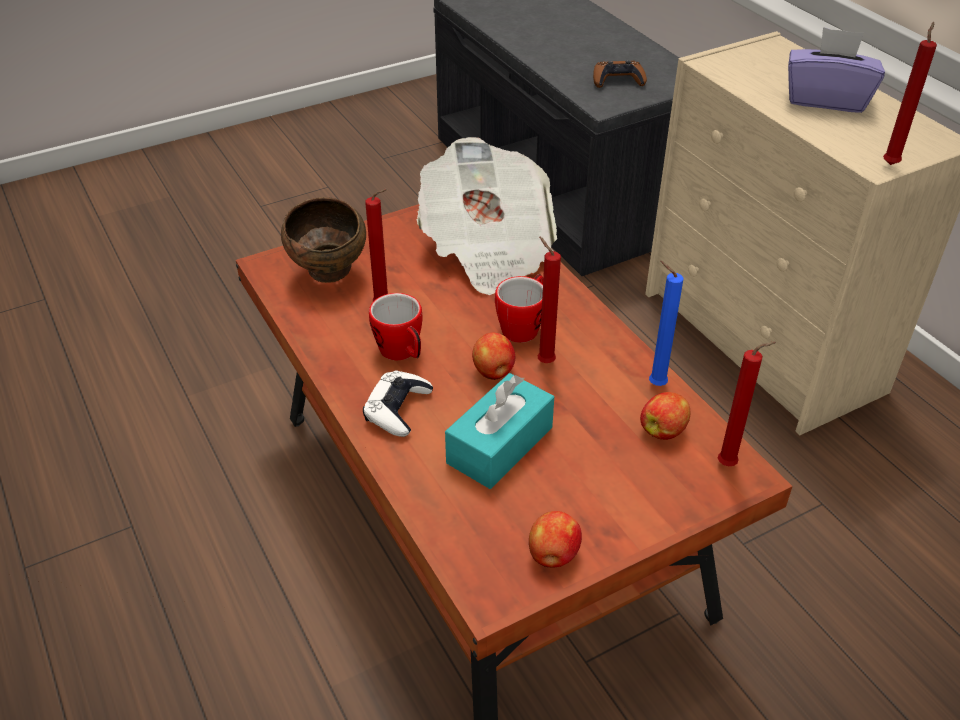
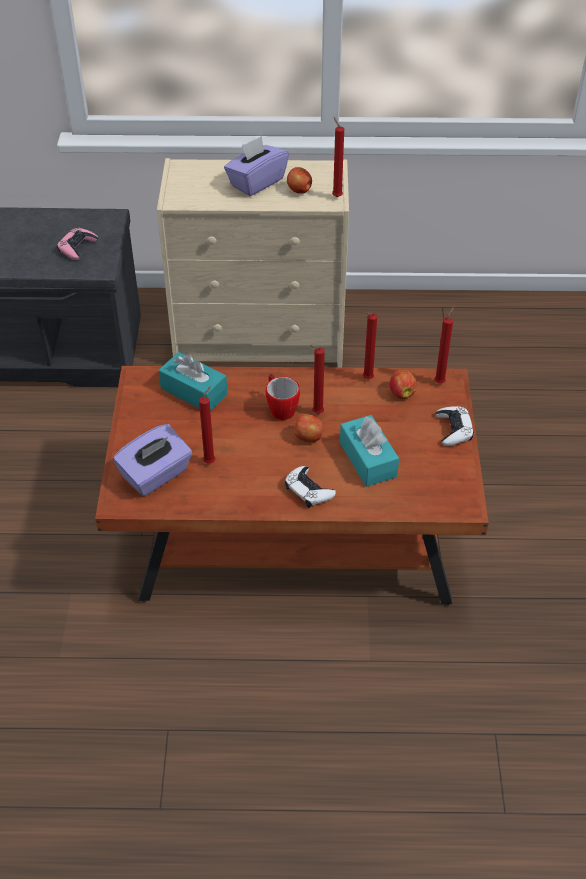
camera: 60 degrees left, 5 degrees up
brown bowl [281,197,366,283] -> purple tissue box [113,424,192,496]
mug [369,293,423,360] -> none
newspaper [416,137,557,295] -> turquoise tissue box [159,352,228,411]
apple [529,511,582,567] -> apple moved to [287,167,312,194]
brown game controller [593,61,647,88] -> pink game controller [57,228,98,260]
blue candle [649,260,683,386] -> red candle [363,312,377,379]
none -> white game controller [435,406,474,446]

